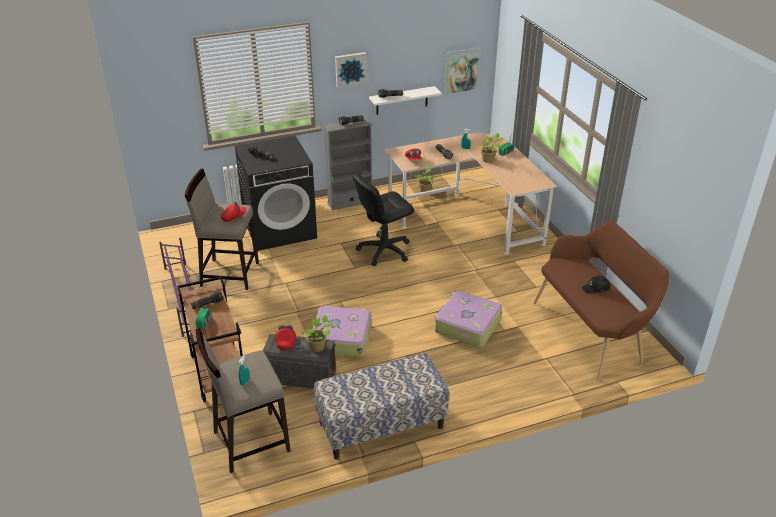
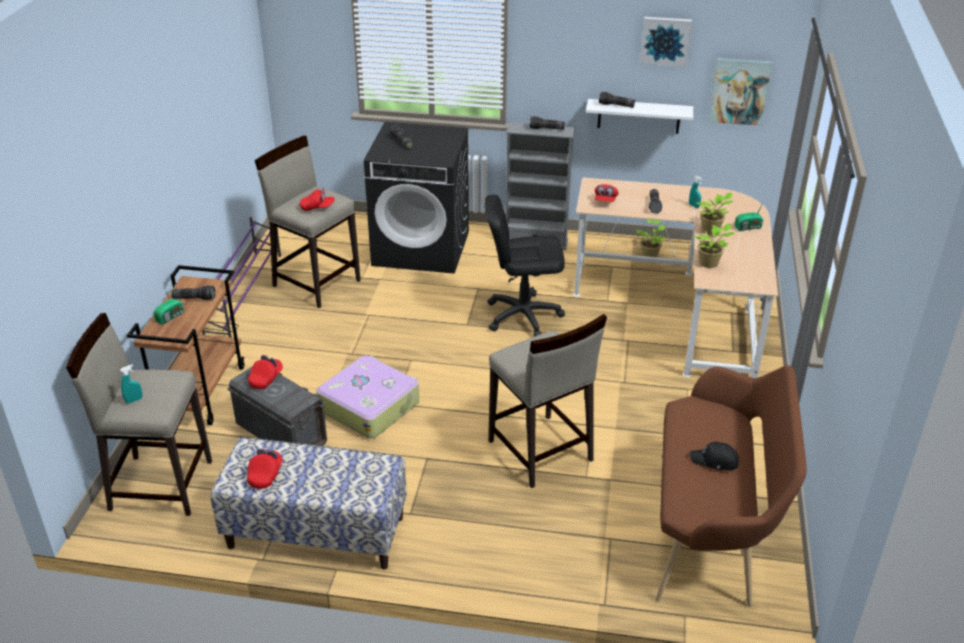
camera: 30 degrees right, 0 degrees up
potted plant [302,315,333,352] -> potted plant moved to [693,223,735,268]
picture [335,52,367,88] -> picture moved to [640,17,692,67]
suitcase [435,291,502,348] -> beige stool [489,314,607,488]
none -> red cap [247,448,283,489]

